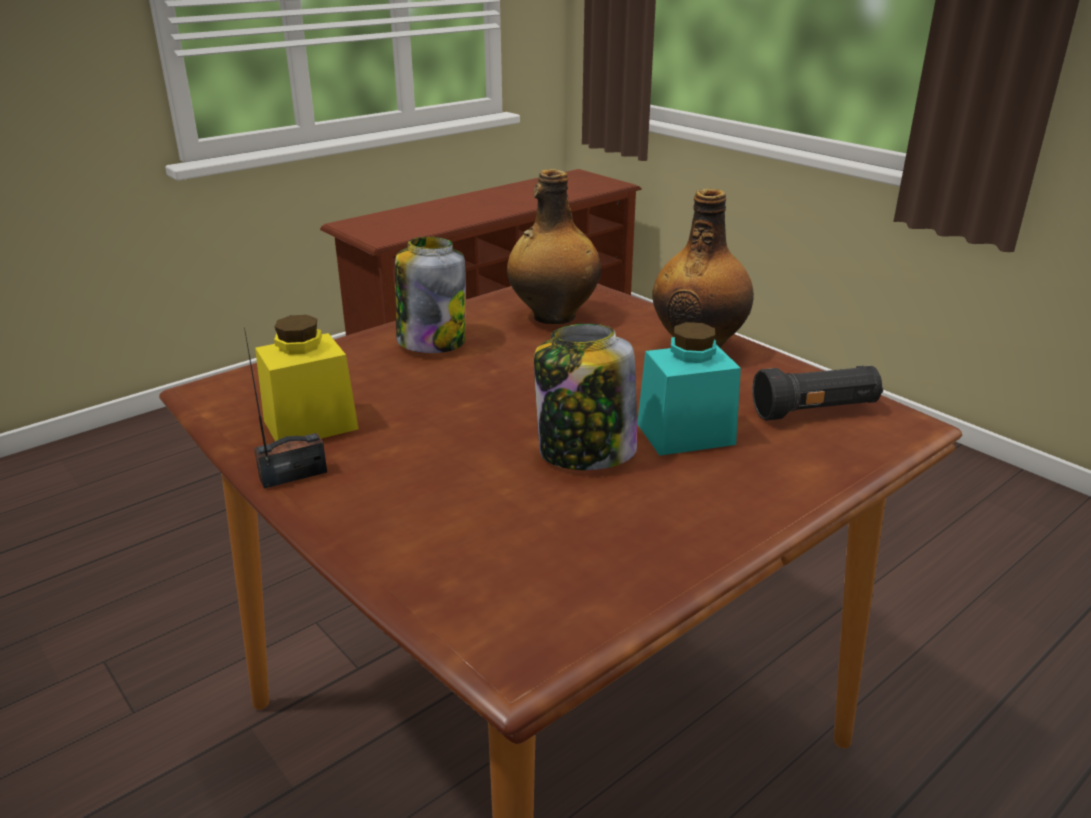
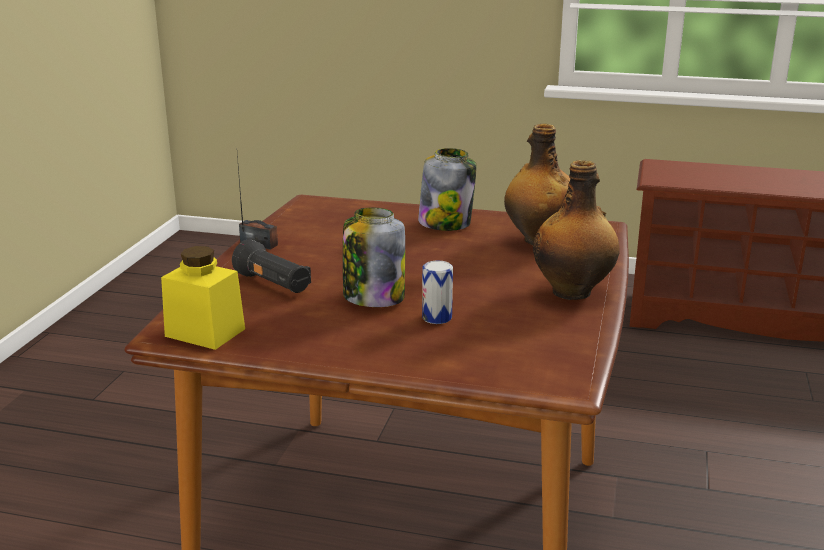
camera: 55 degrees right, 5 degrees down
yellow jar [255,315,359,441] -> yellow jar moved to [161,246,245,350]
turquoise jar [637,322,741,456] -> can [422,260,453,324]
black flashlight [752,366,883,420] -> black flashlight moved to [232,240,311,293]

